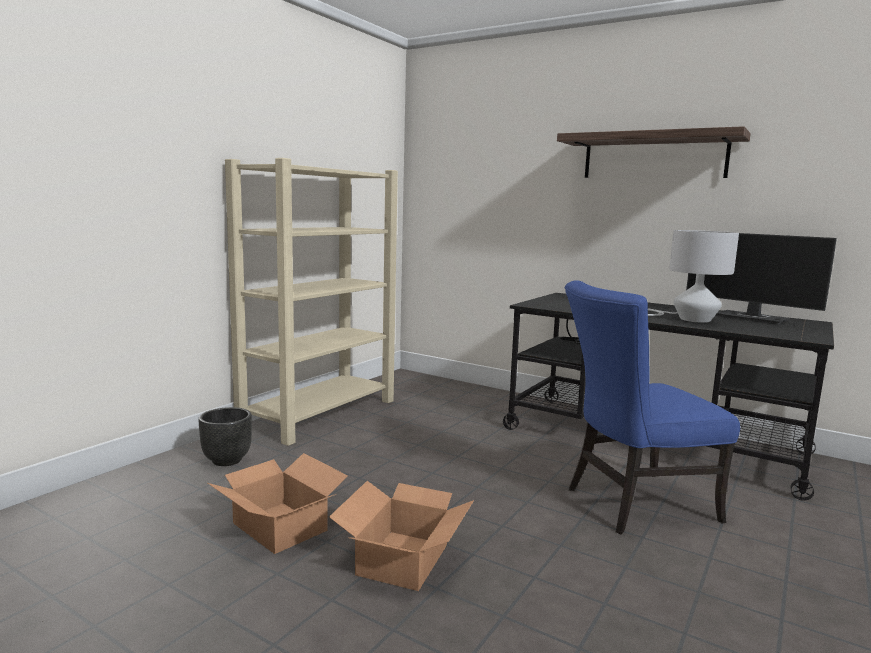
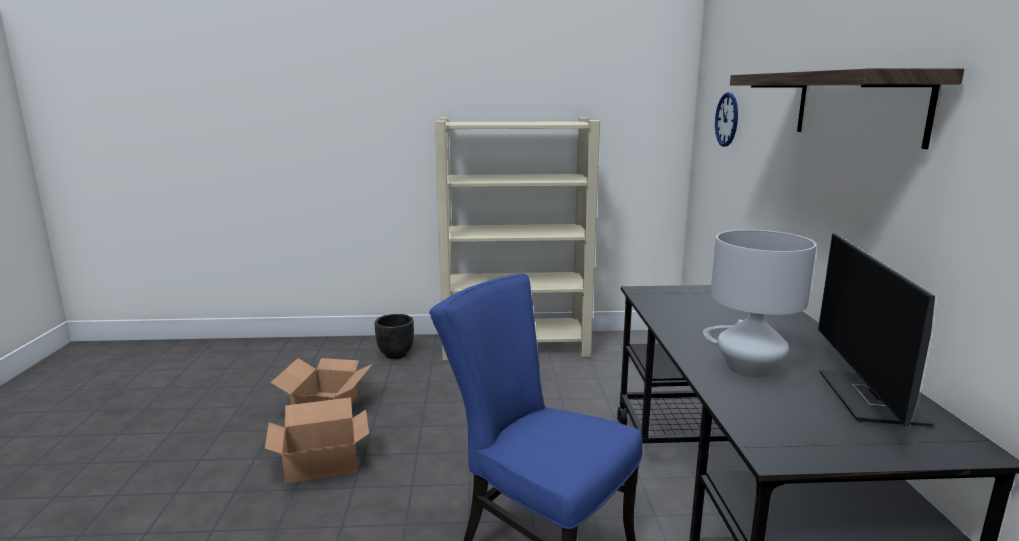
camera: 55 degrees right, 5 degrees up
none -> wall clock [715,92,738,147]

